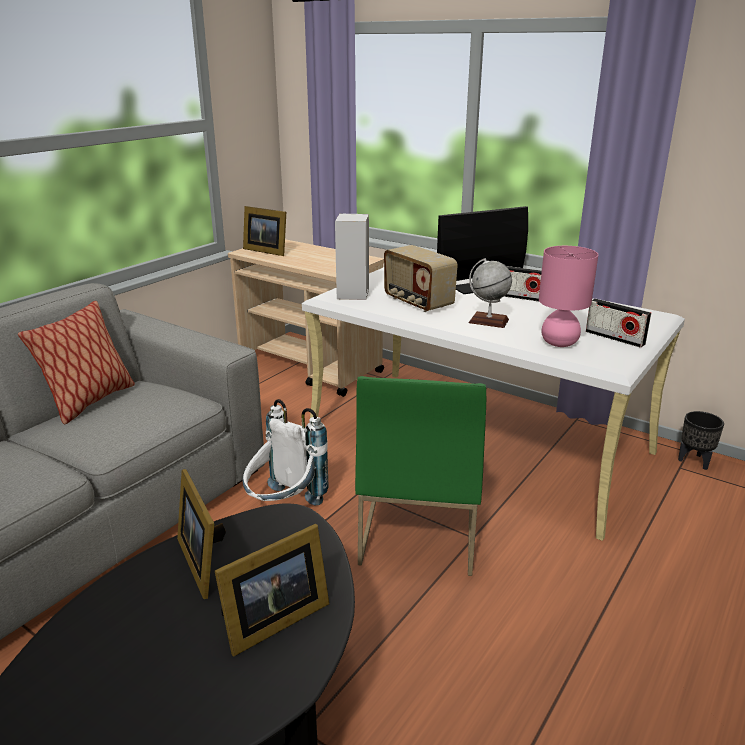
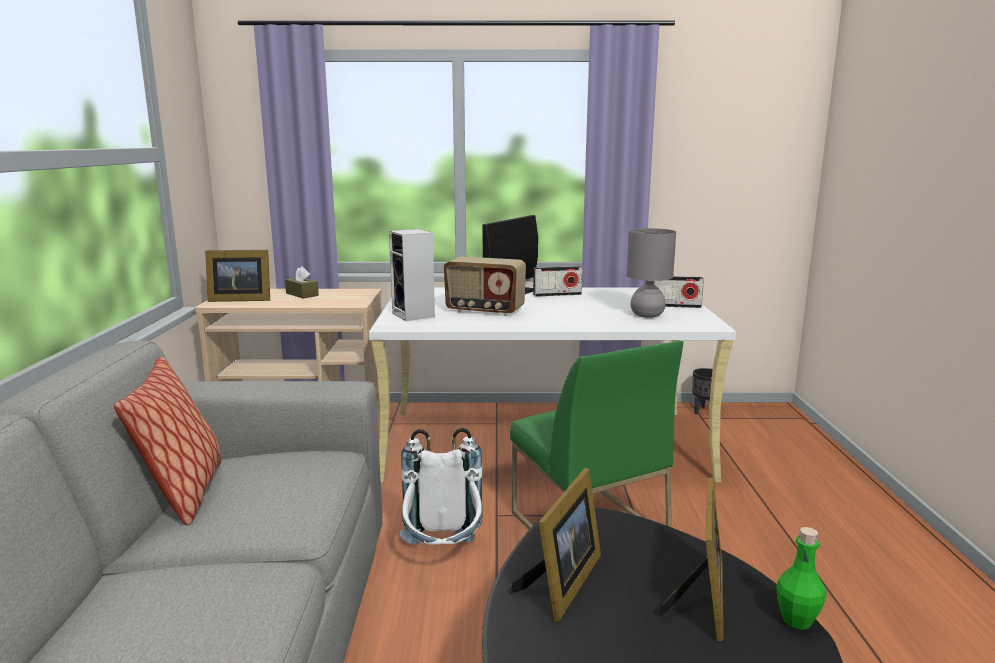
camera: 35 degrees left, 10 degrees down
picture frame [177,469,226,599] -> picture frame turned 90 degrees counterclockwise [511,468,601,622]
globe [469,258,512,328] -> none
pink table lamp [539,246,598,347] -> grey table lamp [626,228,676,318]
none -> brown tissue box [285,266,319,299]
none -> green bottle [776,527,827,630]

